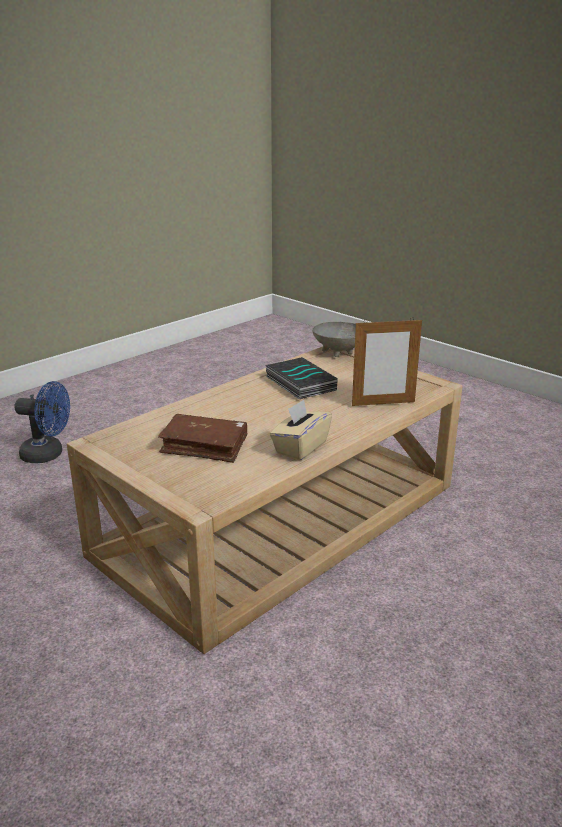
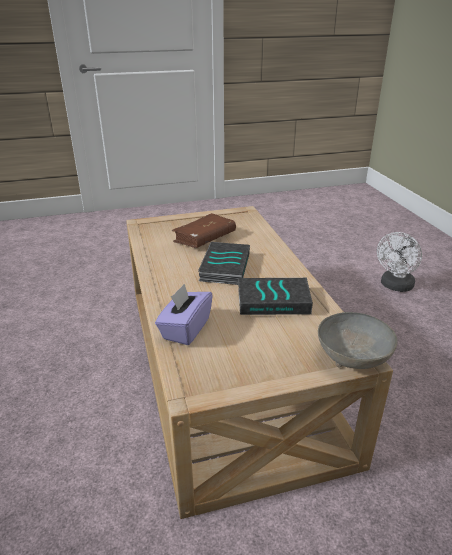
camera: 120 degrees right, 5 degrees up
blue fan [14,381,70,463] -> white fan [377,232,422,292]
beige tissue box [270,400,332,461] -> none
picture frame [352,317,422,406] -> purple tissue box [155,284,213,345]
none -> book [198,242,250,285]

